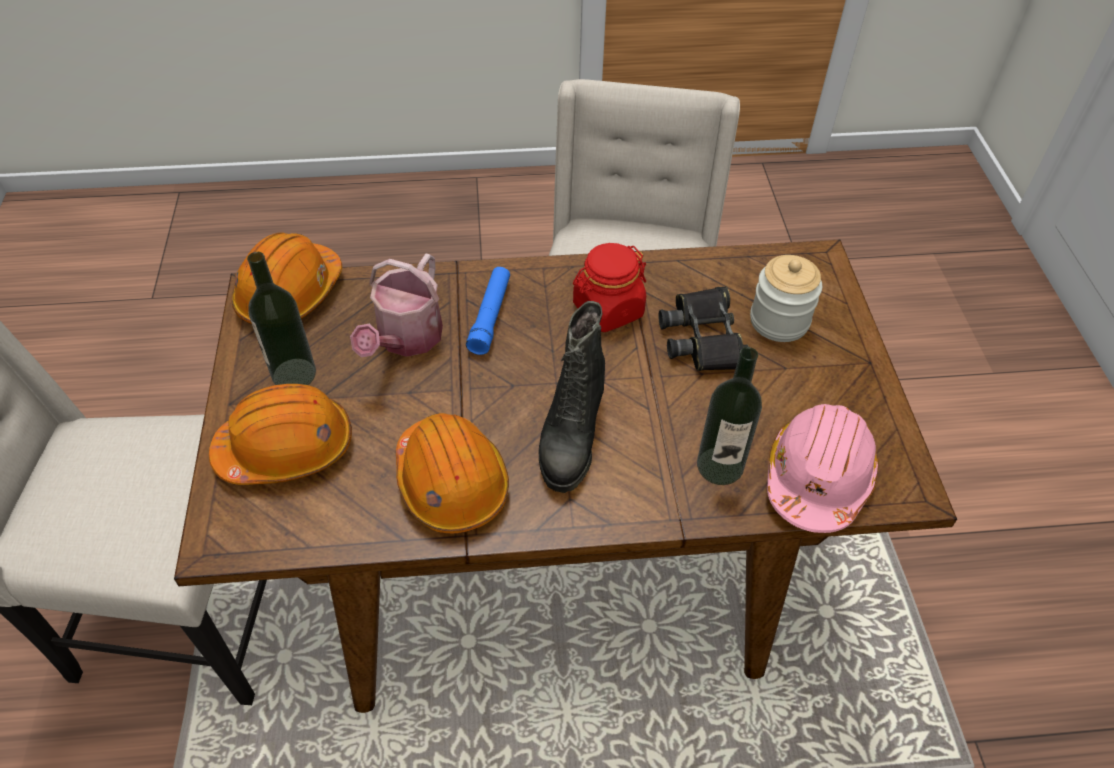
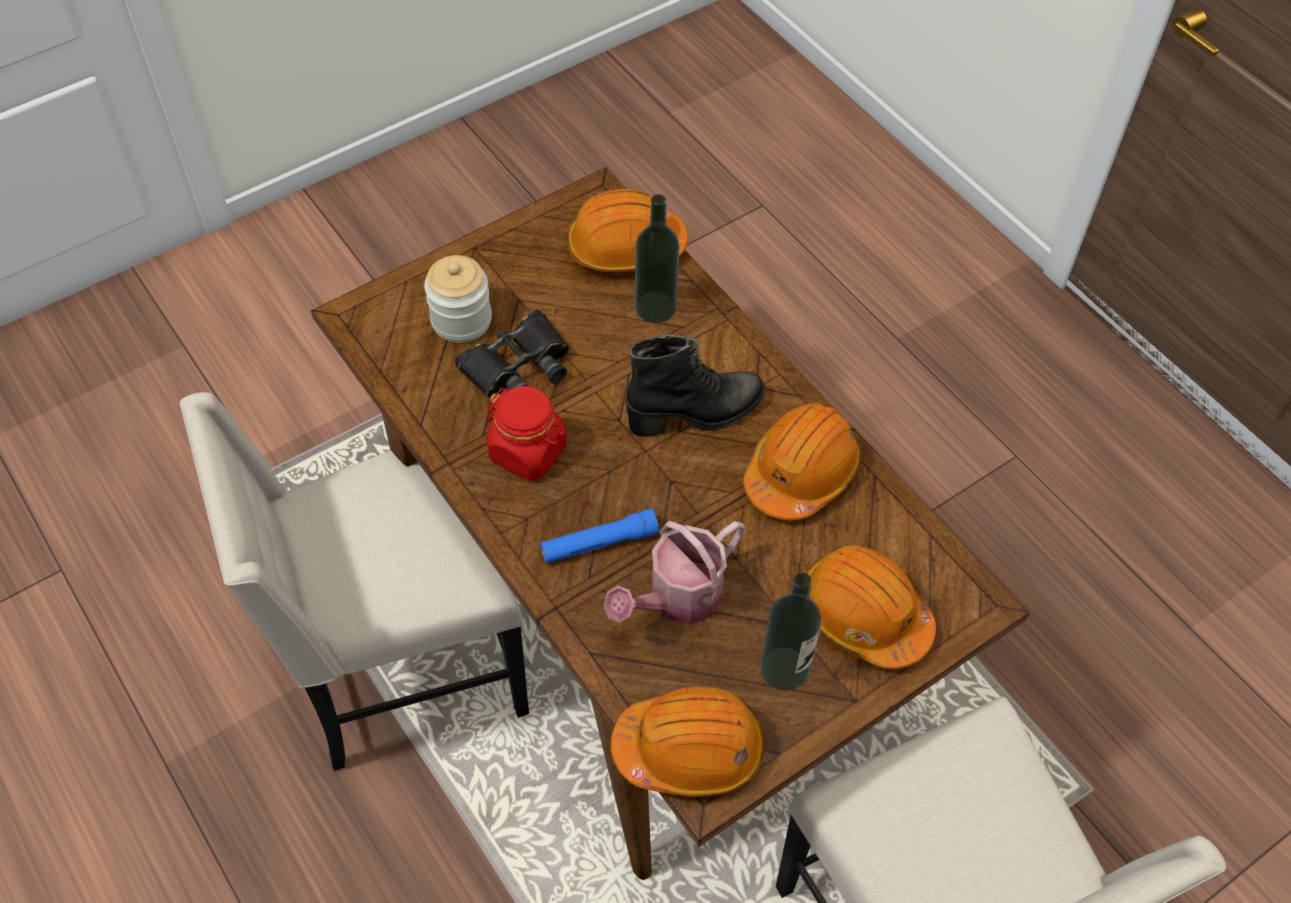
camera: 120 degrees left, 5 degrees up
watering can [350,254,443,357] -> watering can turned 150 degrees clockwise [604,521,745,624]
pink hard hat [767,404,879,533] -> orange hard hat [567,189,688,272]

